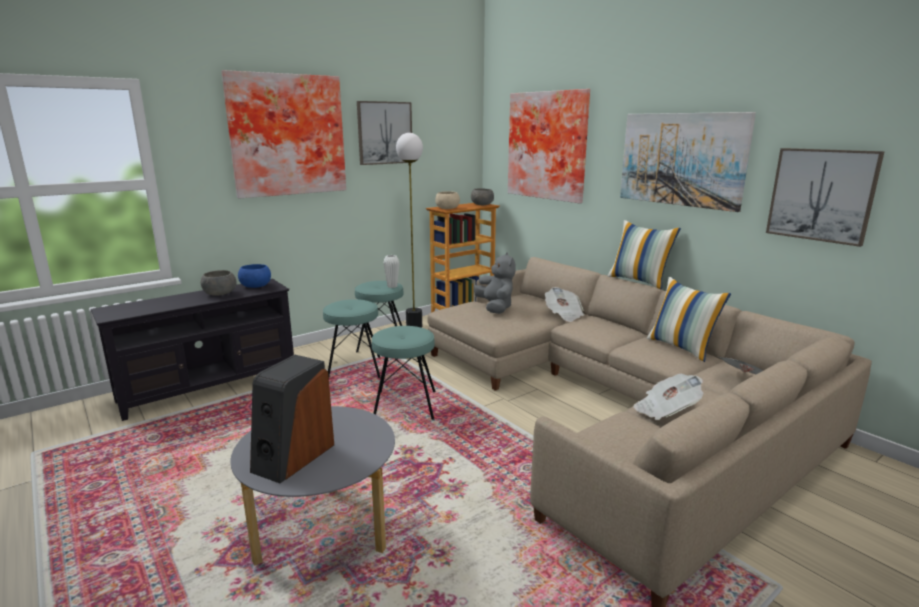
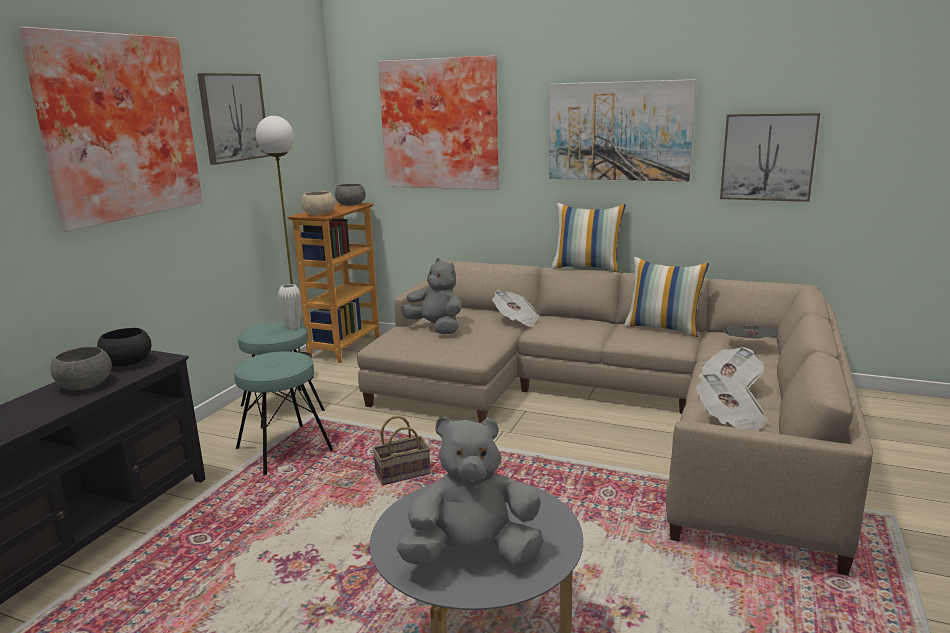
camera: 30 degrees left, 0 degrees up
blue bowl [238,264,271,288] -> black bowl [97,328,151,367]
speaker [250,355,334,483] -> grey plush toy [396,417,544,567]
turquoise stool [372,326,436,420] -> basket [373,416,431,485]
none -> newspaper [696,372,768,431]

